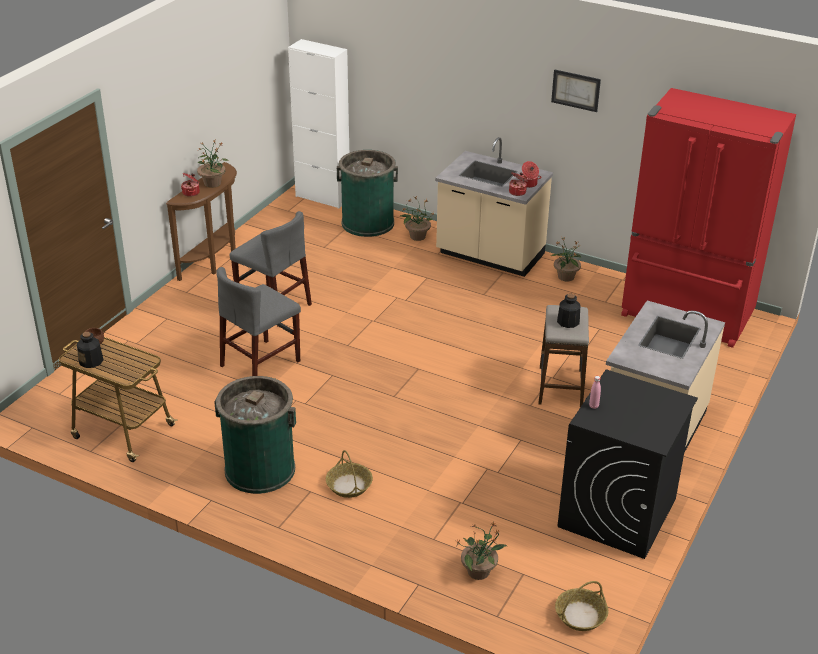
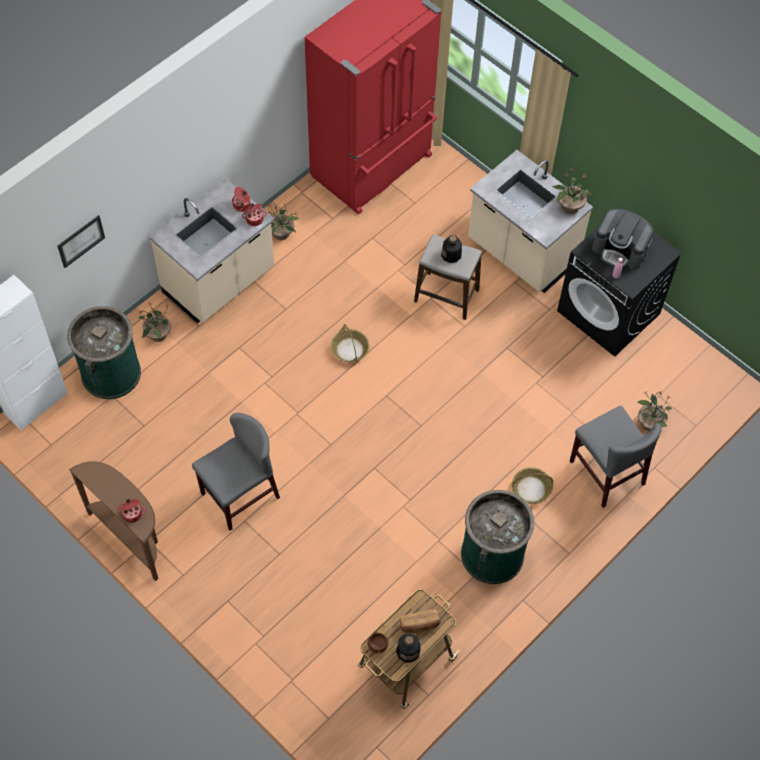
camera: 75 degrees left, 25 degrees up
potted plant [197,140,228,188] -> potted plant moved to [552,169,593,214]
grey chair [216,267,301,376] -> grey chair moved to [570,406,662,508]
picture [551,70,601,112] -> picture moved to [57,215,105,268]
basket [555,581,608,631] -> basket moved to [331,324,369,362]
none -> bread [400,610,441,633]
none -> coffee machine [592,209,653,270]

